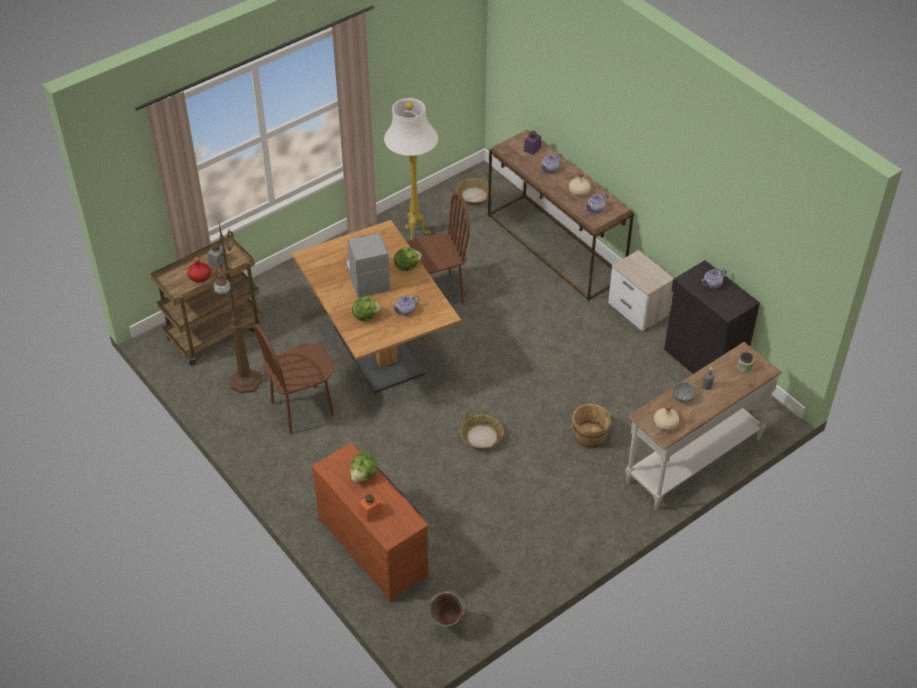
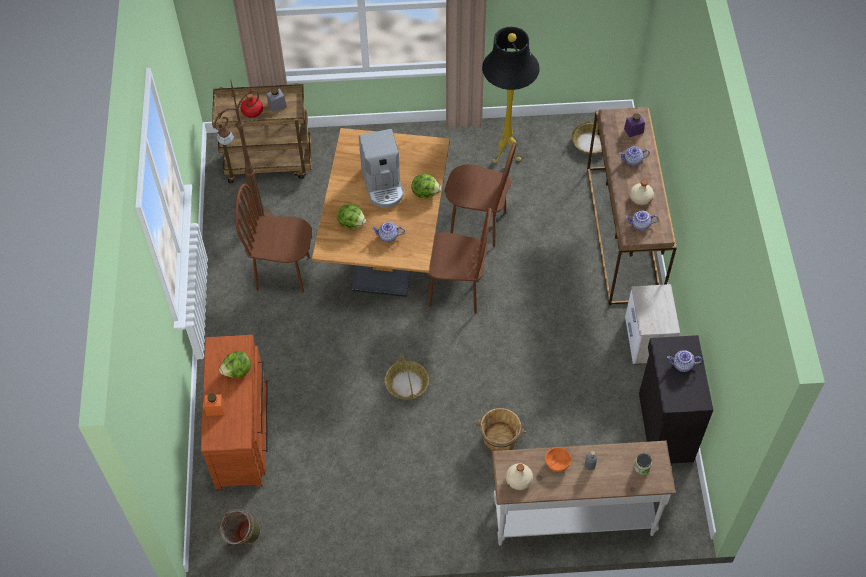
camera: 35 degrees right, 10 degrees up
coffee machine [346,233,390,298] -> coffee machine turned 150 degrees clockwise [359,129,404,208]
white floor lamp [384,98,438,239] -> black floor lamp [482,27,540,163]
grey bowl [672,382,696,403] -> orange bowl [545,447,571,472]
none -> brown chair [426,208,491,314]

